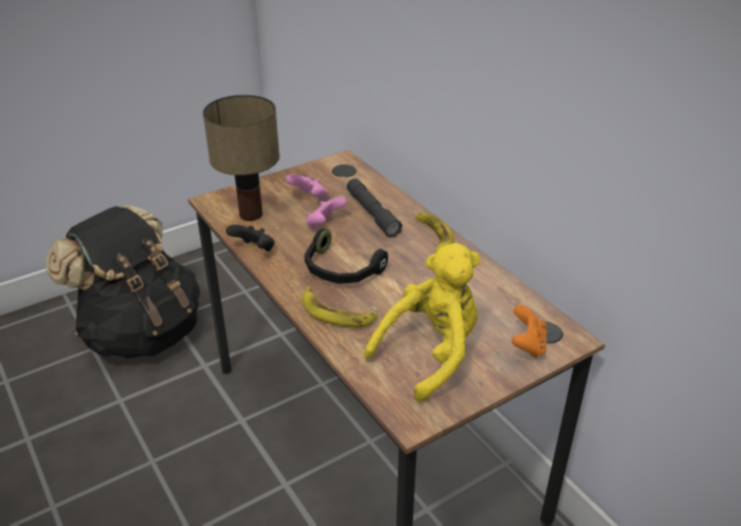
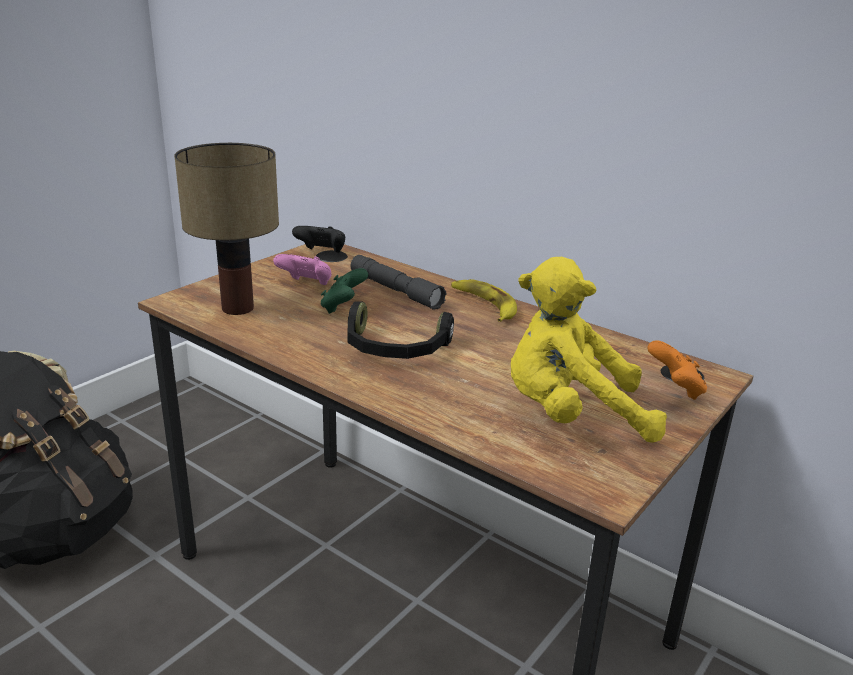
camera: 20 degrees left, 10 degrees down
black game controller [226,225,275,251] -> black game controller moved to [292,226,345,253]
banana [302,286,378,327] -> none
pink game controller [306,196,347,230] -> green game controller [321,268,368,314]
yellow plush toy [364,243,481,402] -> yellow plush toy turned 120 degrees counterclockwise [511,257,667,442]

